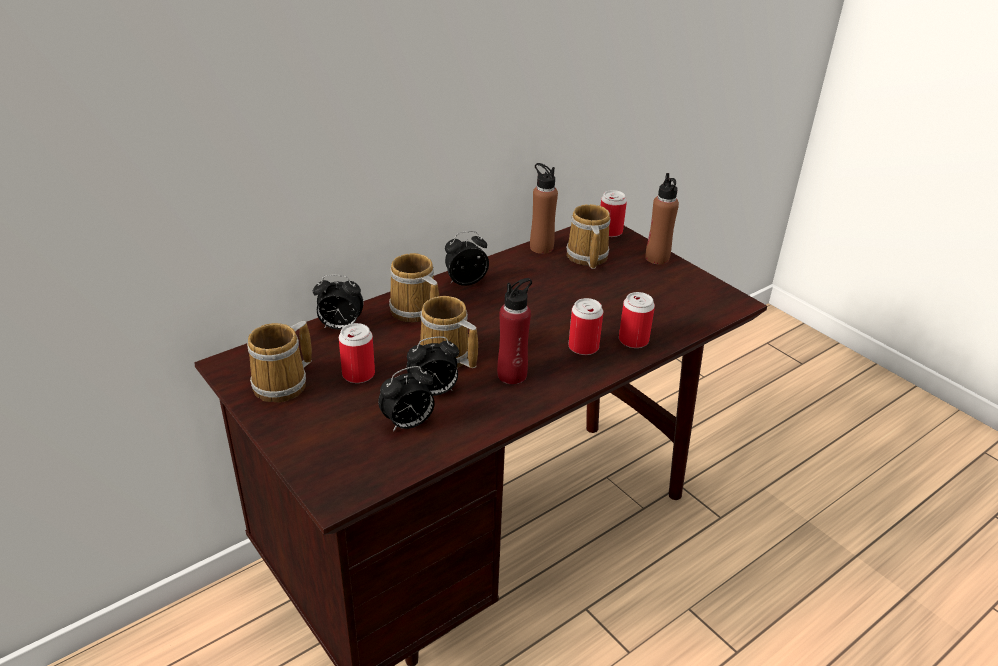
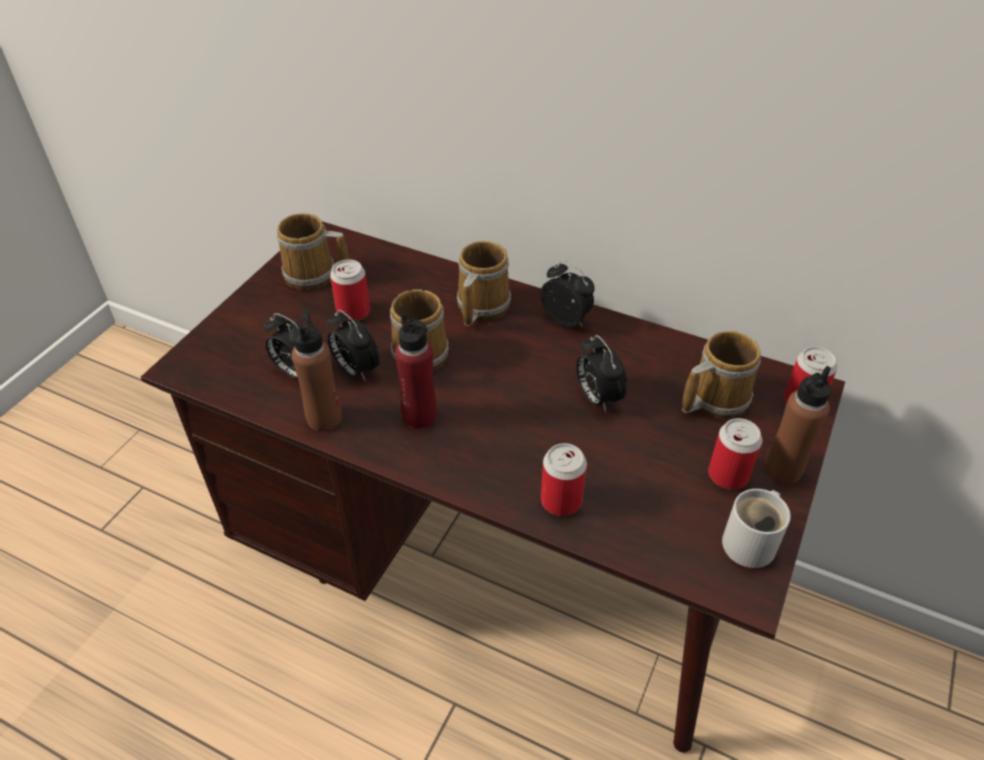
camera: 65 degrees right, 10 degrees up
alarm clock [313,275,364,330] -> alarm clock moved to [576,335,627,412]
brown bottle [530,163,558,254] -> brown bottle moved to [292,309,342,431]
can [568,298,603,355] -> can moved to [708,418,762,490]
none -> white mug [722,489,791,568]

